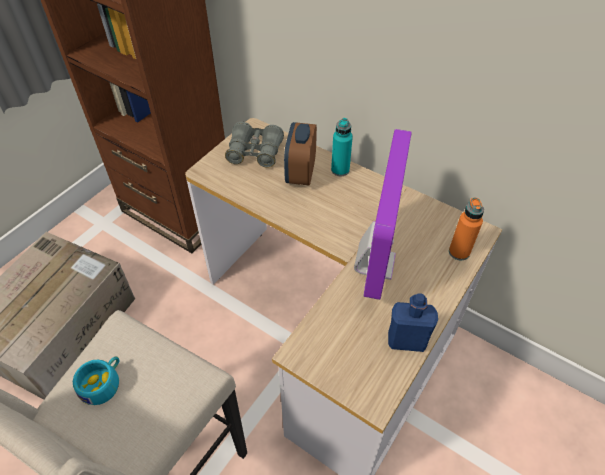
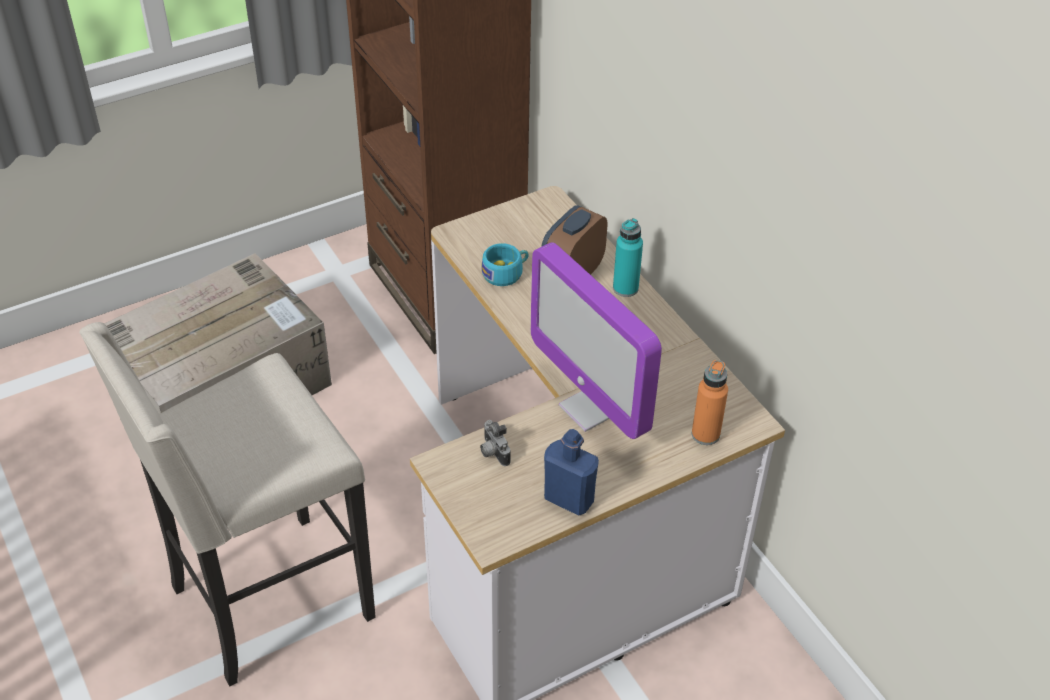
camera: 25 degrees right, 5 degrees down
turquoise cup [73,356,119,405] -> turquoise cup moved to [481,243,529,286]
grey binoculars [225,122,284,168] -> none
monitor [354,129,412,300] -> monitor turned 105 degrees clockwise [531,242,662,439]
none -> camera [480,420,511,466]

